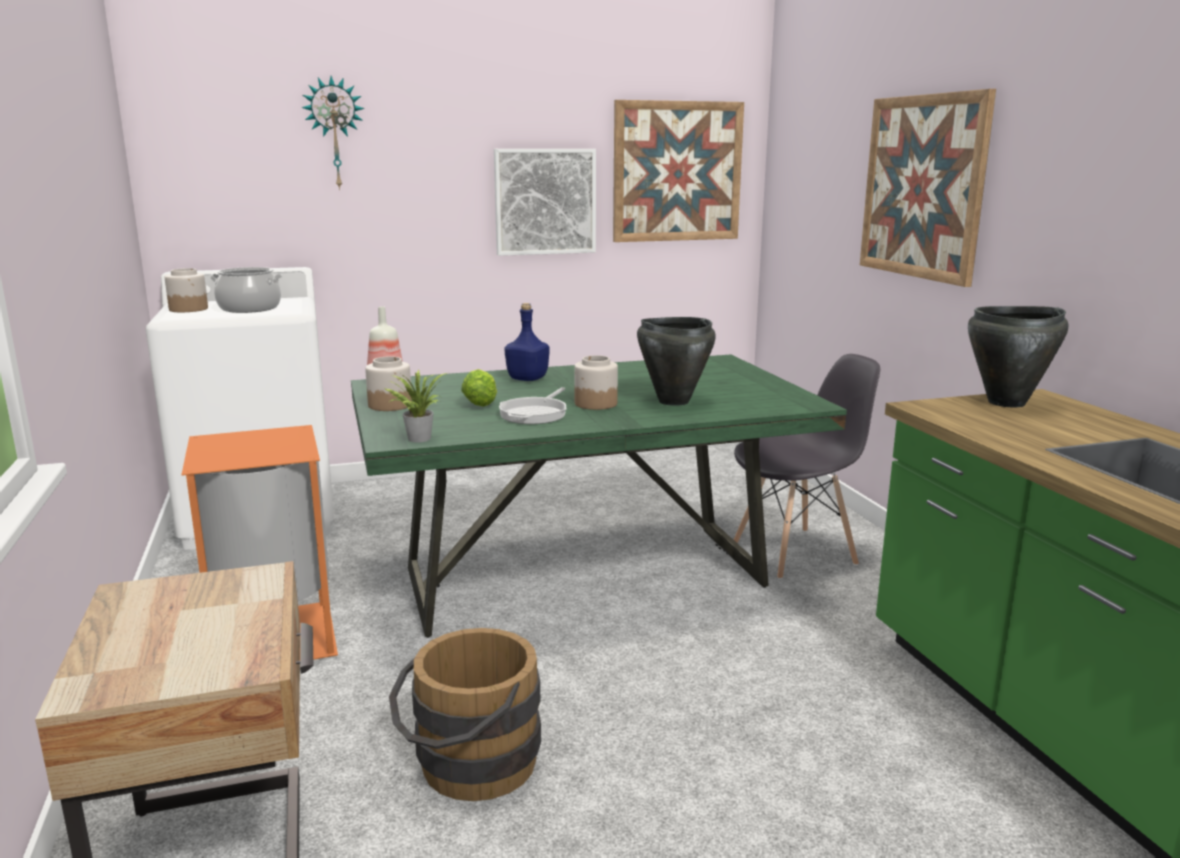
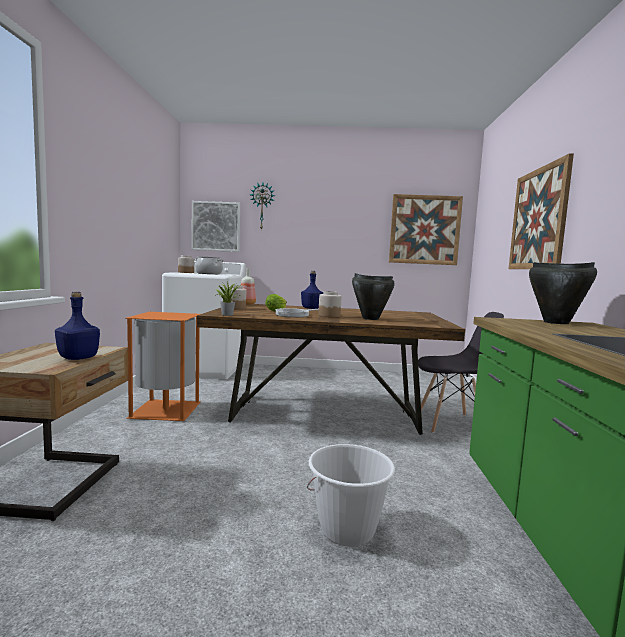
camera: 20 degrees right, 10 degrees down
green dining table [351,355,847,638] -> brown dining table [197,304,465,435]
brown bucket [389,628,541,801] -> none
picture [494,149,596,256] -> picture moved to [191,201,240,252]
none -> blue bottle [55,292,100,360]
none -> white bucket [307,444,395,547]

